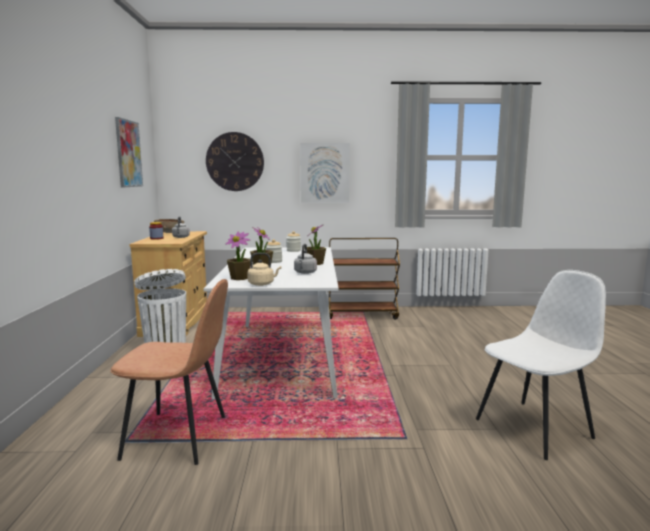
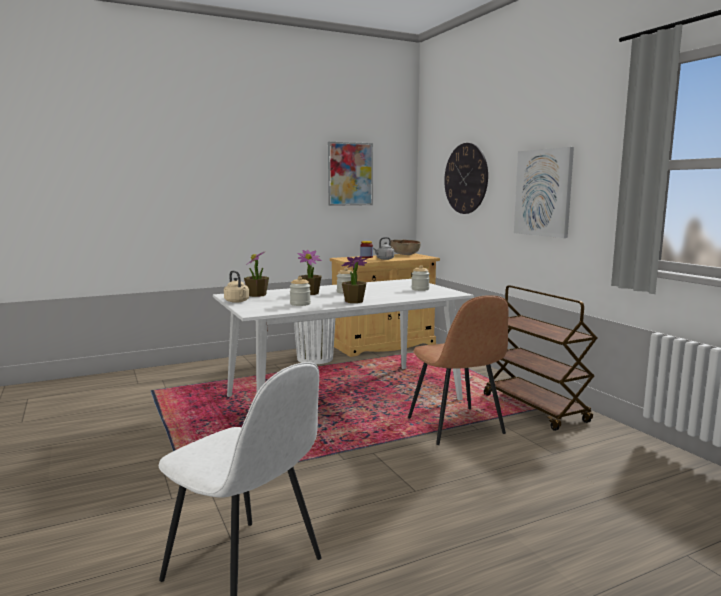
camera: 65 degrees right, 0 degrees up
brown chair [110,279,228,465] -> brown chair moved to [408,295,508,445]
grey kettle [294,244,317,274] -> jar [290,277,311,306]

